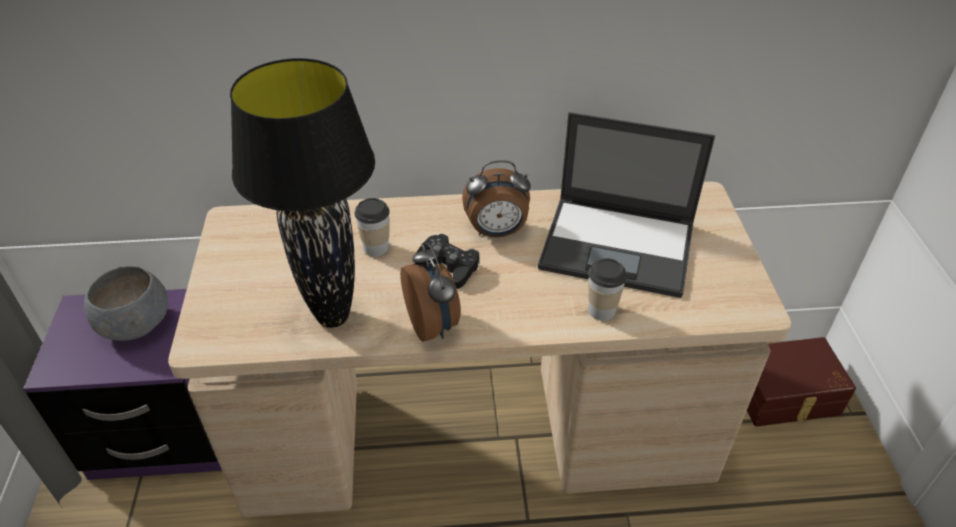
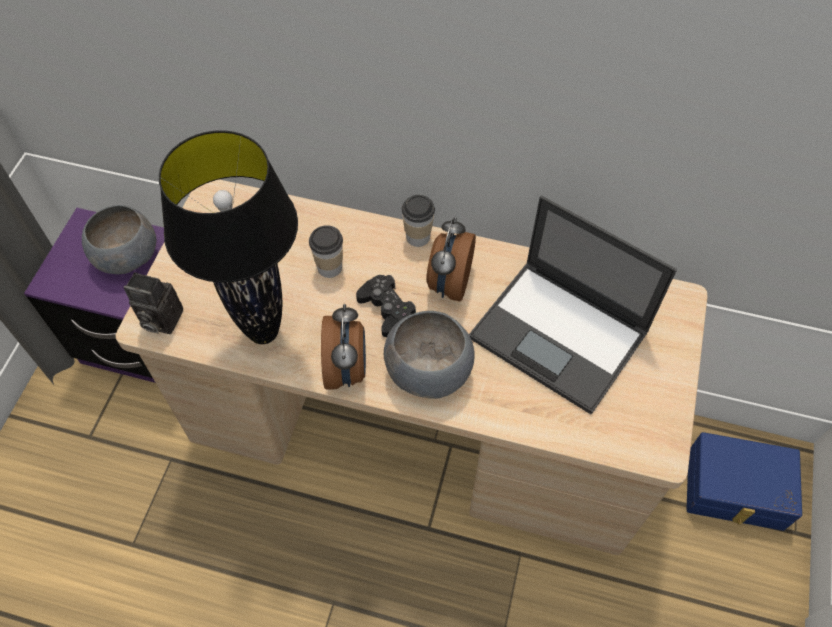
camera: 20 degrees right, 15 degrees up
alarm clock [462,160,531,238] -> alarm clock turned 90 degrees clockwise [426,217,476,301]
cup [588,258,627,321] -> cup moved to [402,195,435,247]
brown storage box [747,337,856,427] -> blue storage box [686,432,802,531]
none -> camera [123,272,183,334]
none -> grey bowl [384,311,475,399]

